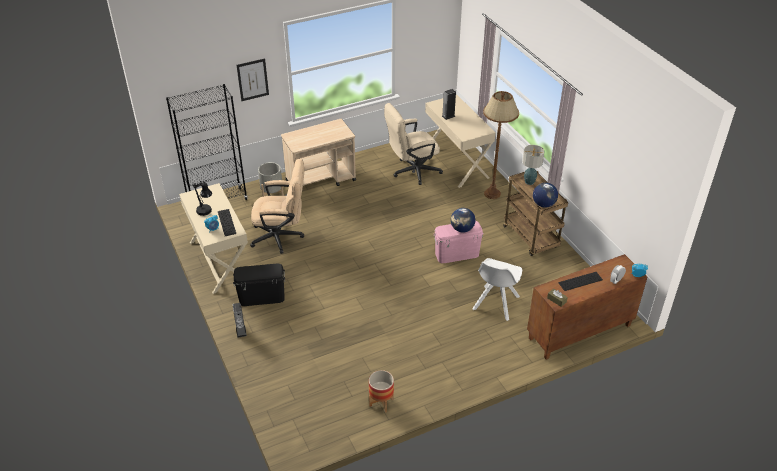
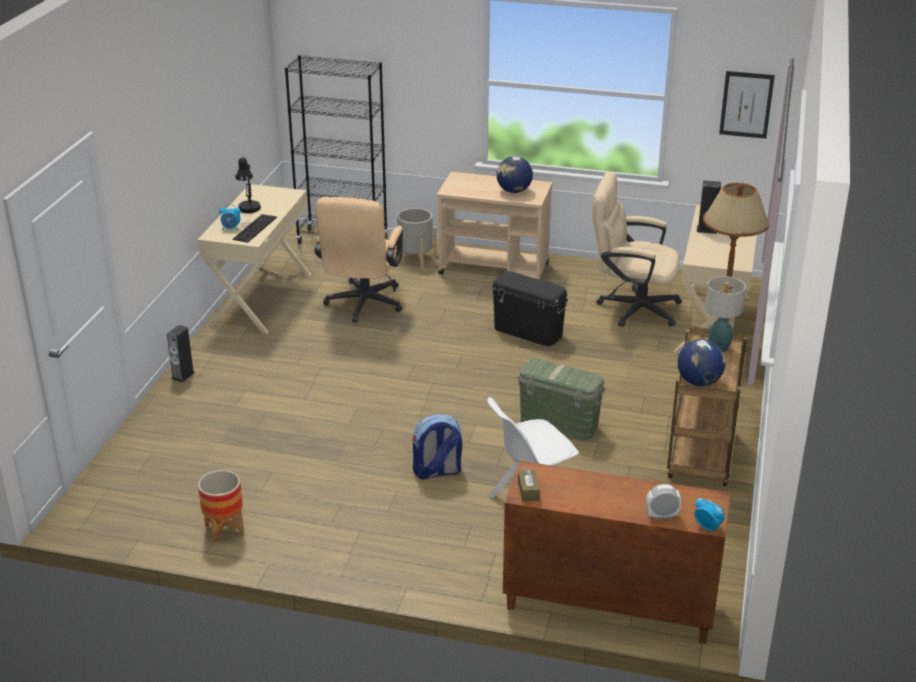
camera: 40 degrees right, 10 degrees down
black storage box [233,264,285,306] -> black storage box moved to [491,271,568,346]
picture [236,58,269,101] -> picture moved to [719,71,775,139]
beige office chair [250,159,304,254] -> beige office chair turned 60 degrees clockwise [315,197,403,323]
pink storage box [433,221,484,263] -> green storage box [517,359,606,441]
globe [451,208,475,232] -> globe moved to [496,156,533,193]
keyboard [558,272,603,291] -> none
none -> backpack [412,414,462,480]

